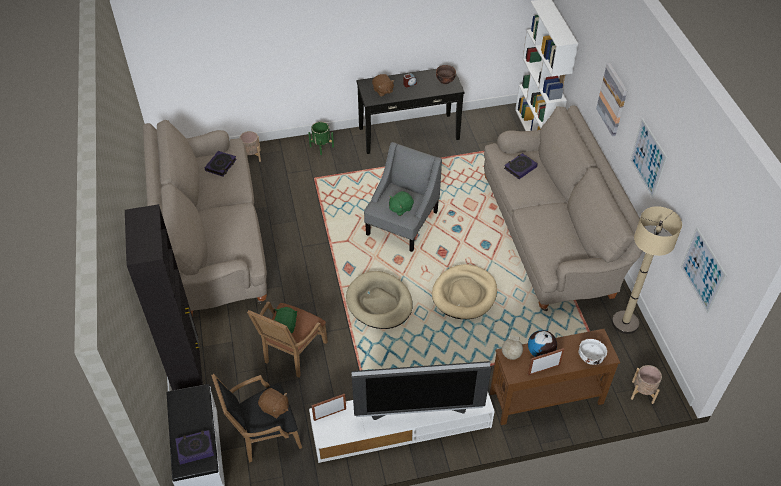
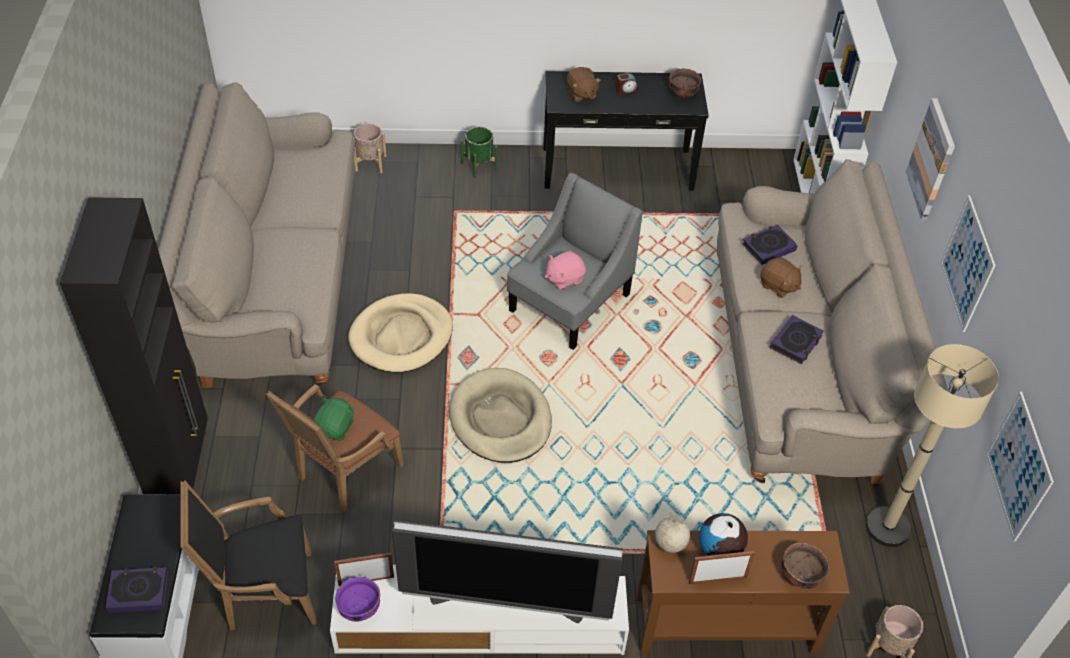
camera: 10 degrees right, 0 degrees up
book [205,151,237,176] -> book moved to [770,315,824,364]
brown plush toy [258,388,289,418] -> brown plush toy moved to [760,257,802,298]
green plush toy [389,191,414,216] -> pink plush toy [545,251,586,290]
beige dog bed [432,264,497,319] -> beige dog bed moved to [348,293,453,373]
white bowl [579,338,607,365] -> brown bowl [781,542,829,589]
none -> purple bowl [335,577,380,622]

